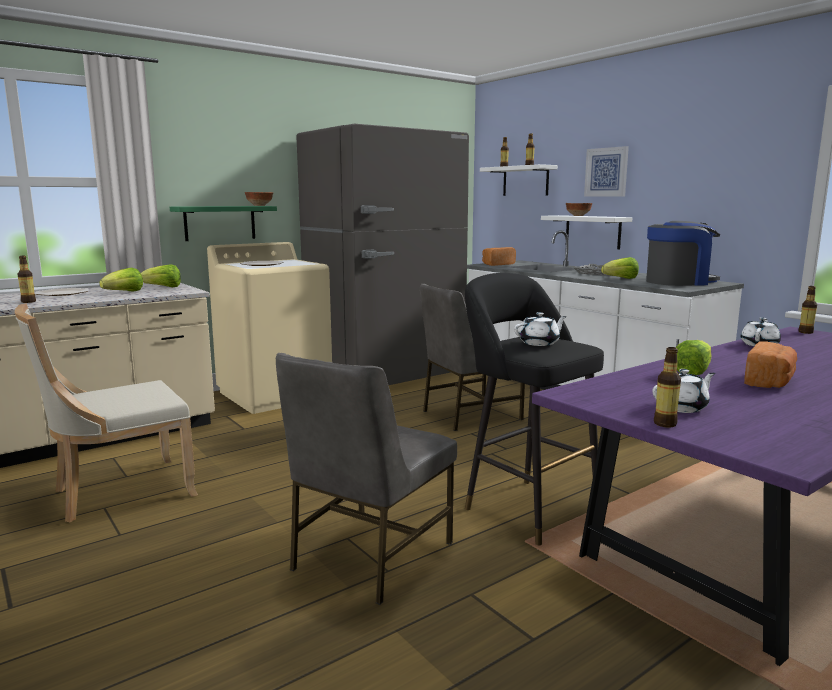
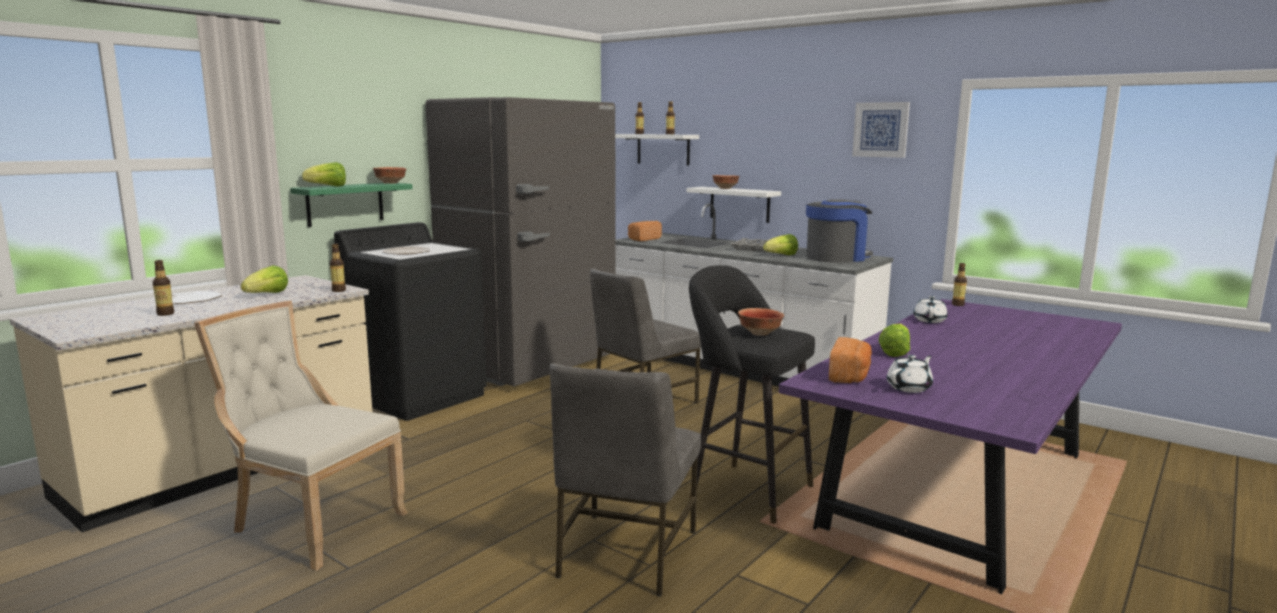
camera: 15 degrees left, 0 degrees up
beige chair [15,303,198,522] -> beige chair turned 75 degrees clockwise [194,301,408,571]
lettuce [141,264,181,287] -> lettuce moved to [302,162,346,187]
beige washing machine [207,242,332,414] -> black washing machine [334,222,487,421]
white teapot [514,312,567,346] -> bowl [738,308,784,336]
picture [584,146,629,197] -> picture moved to [852,102,910,158]
bottle [654,347,681,428] -> bottle moved to [330,244,346,292]
bread [744,341,797,388] -> bread moved to [829,337,872,383]

